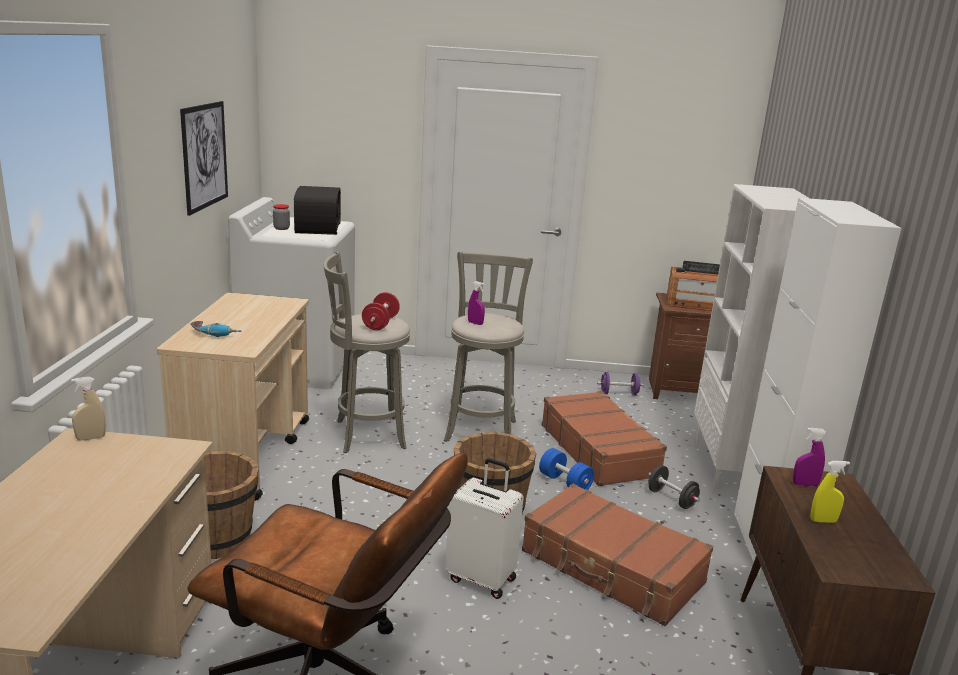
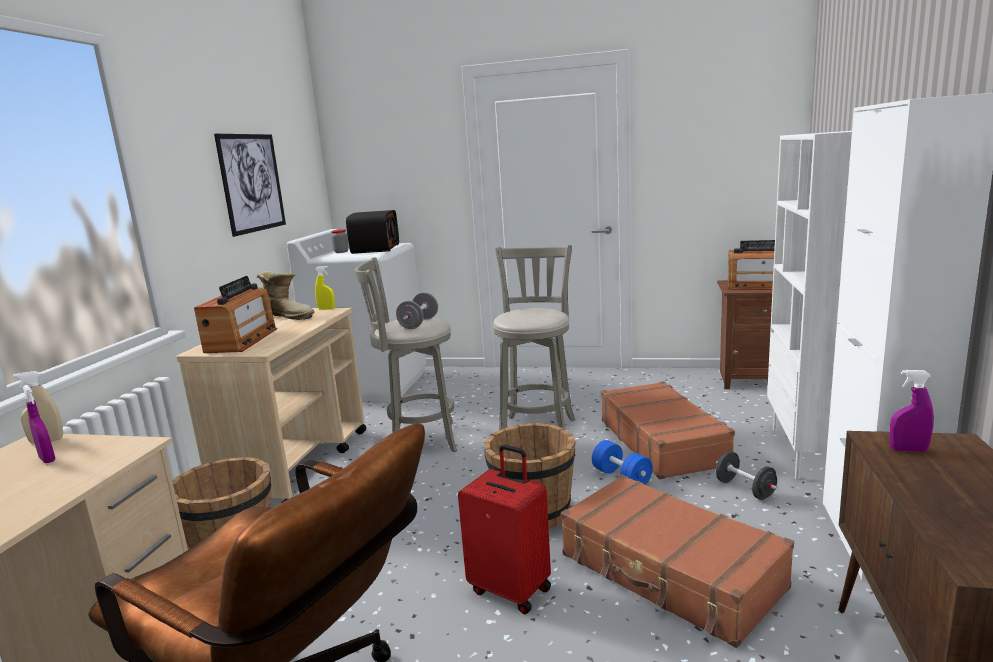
camera: 10 degrees right, 5 degrees down
power drill [191,321,241,337] -> radio [194,276,277,353]
red dumbbell [362,292,400,330] -> grey dumbbell [396,292,438,329]
white suitcase [445,458,524,599] -> red suitcase [458,444,551,614]
purple spray bottle [468,281,485,325] -> purple spray bottle moved to [23,385,55,463]
purple dumbbell [597,372,644,396] -> none
yellow spray bottle [811,461,850,523] -> yellow spray bottle moved to [315,266,335,310]
none -> boot [257,271,314,320]

